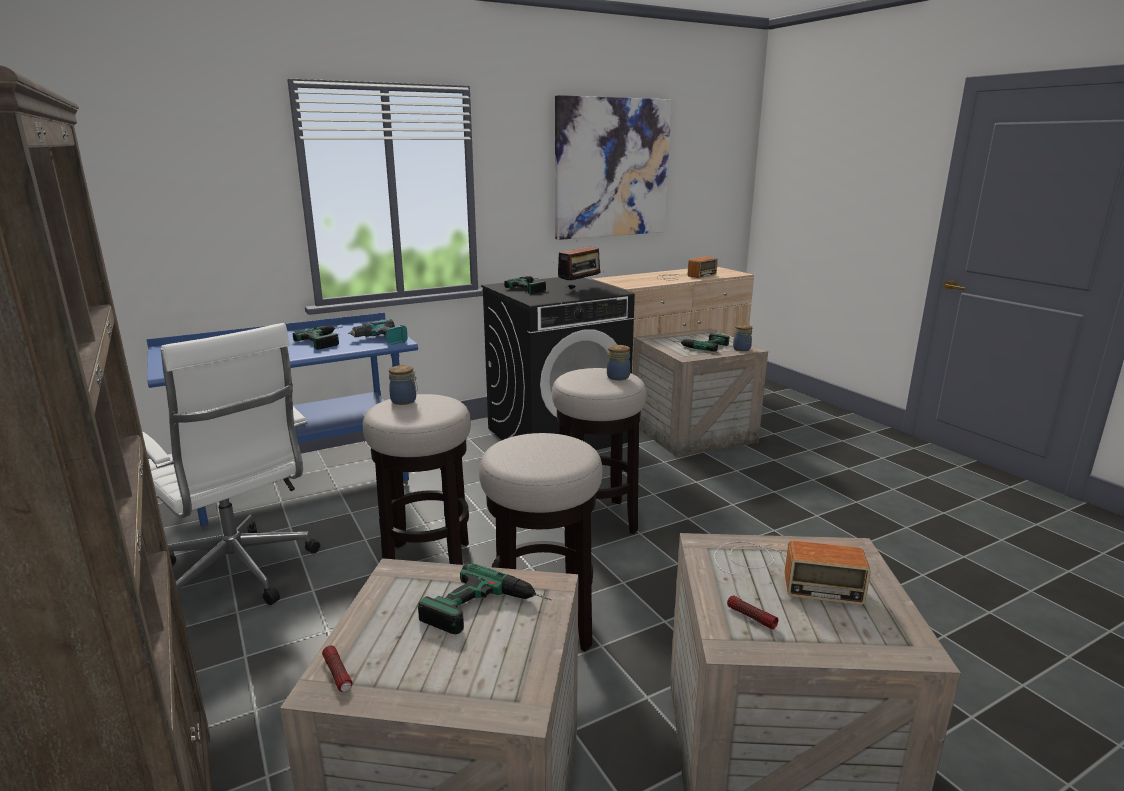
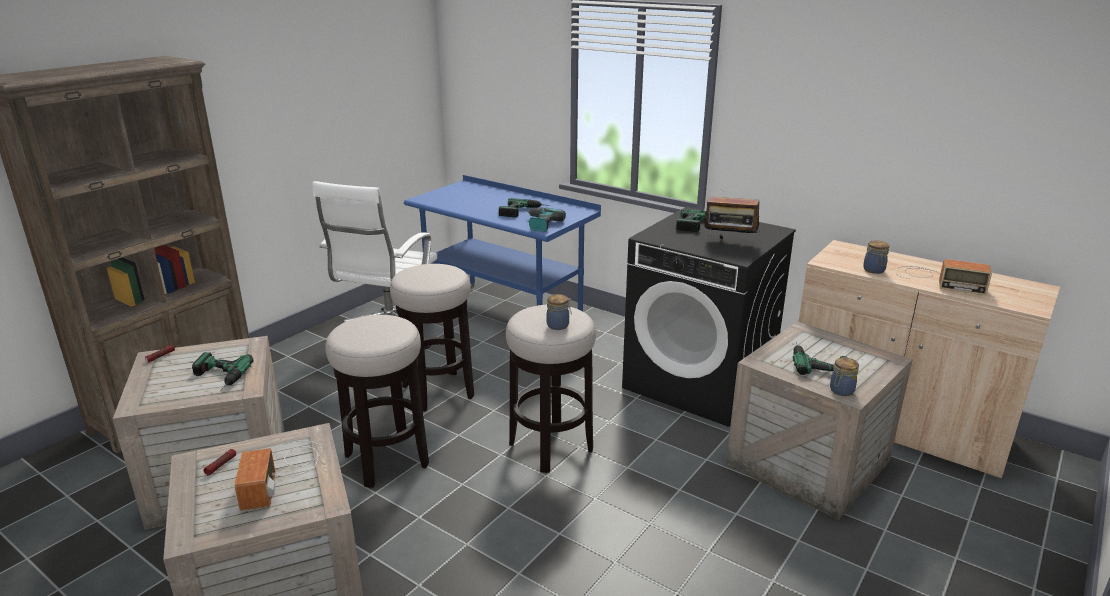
camera: 65 degrees right, 5 degrees up
jar [389,365,418,405] -> jar moved to [863,241,889,274]
picture [555,95,672,240] -> none

